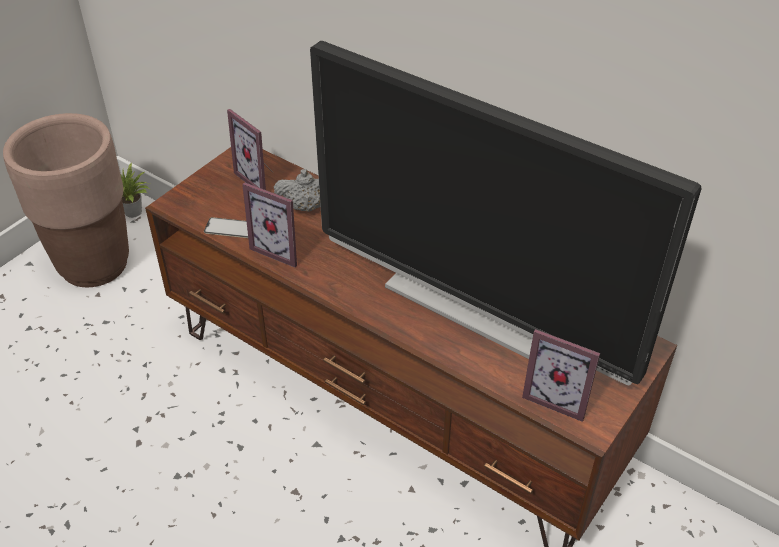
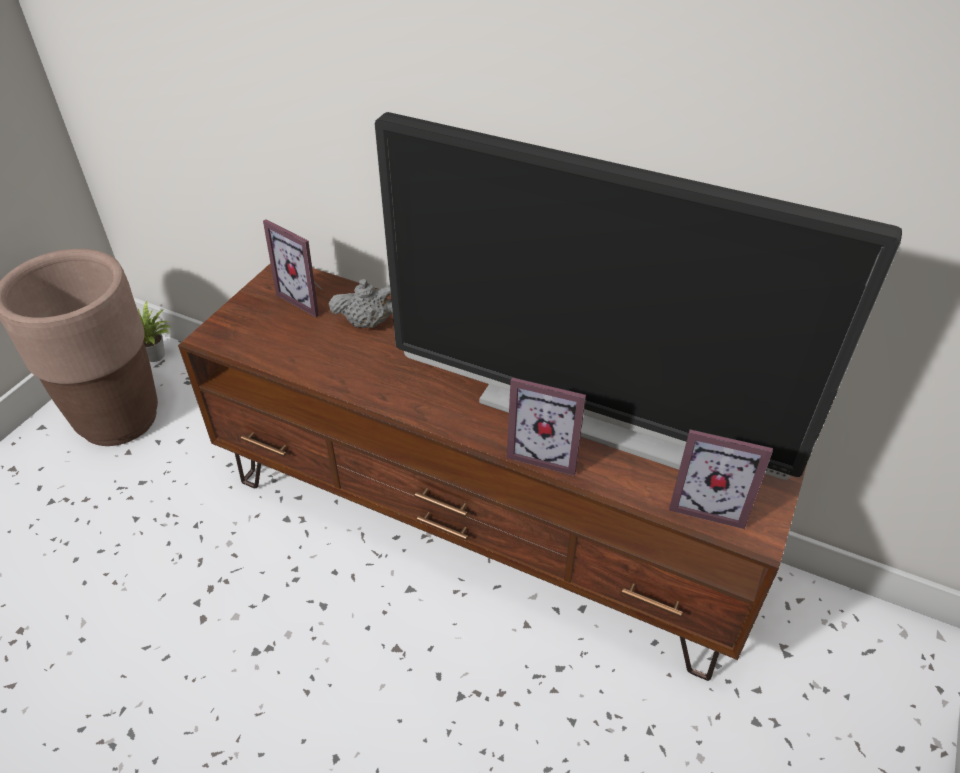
camera: 10 degrees left, 0 degrees up
phone [204,217,248,238] -> none
picture frame [242,182,297,267] -> picture frame moved to [507,377,586,476]

